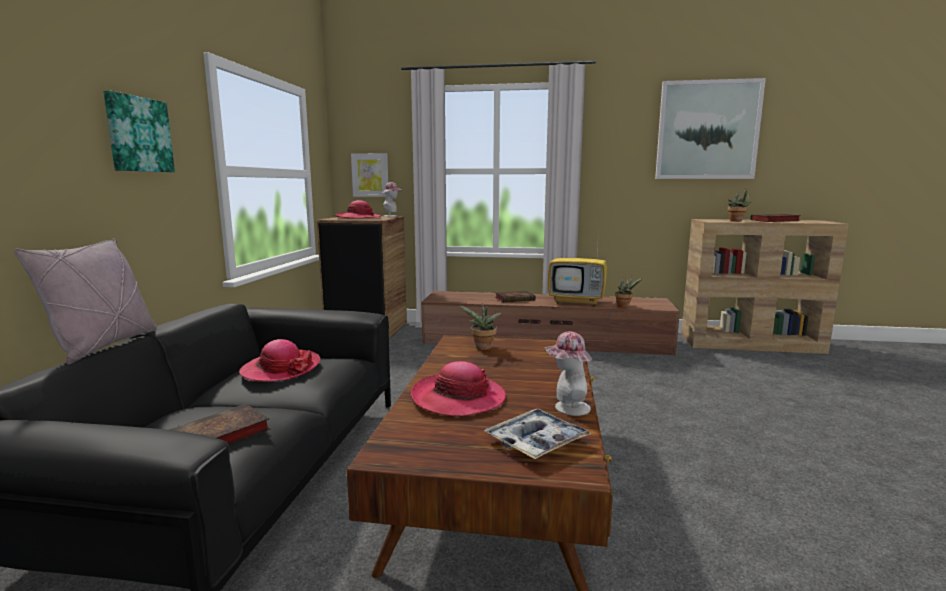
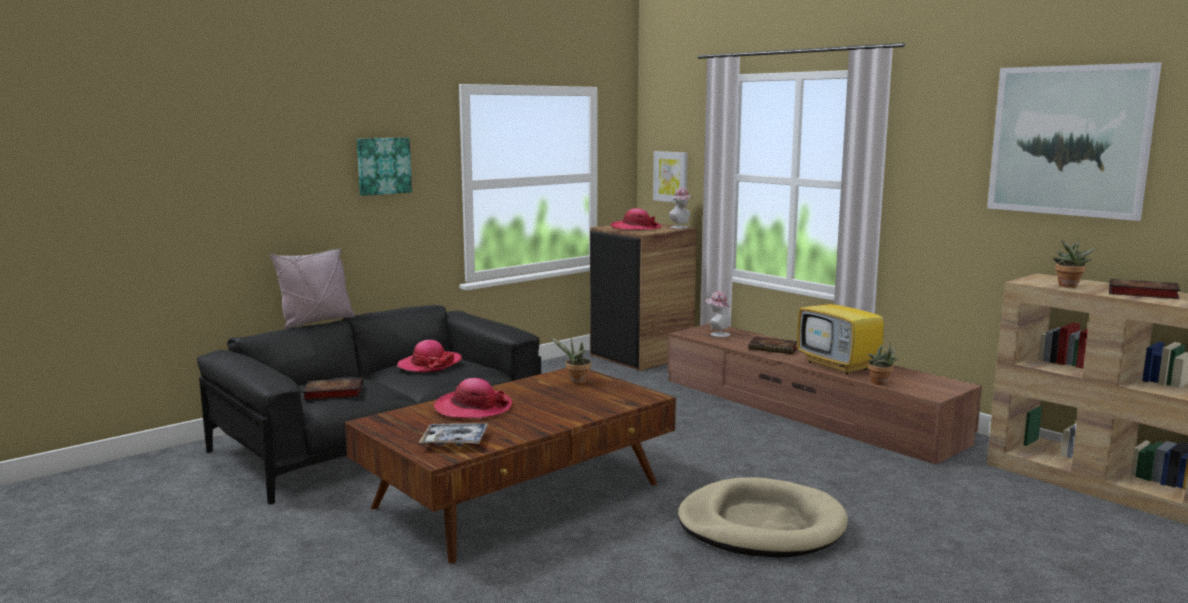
camera: 40 degrees right, 0 degrees up
hat [545,332,592,416] -> hat moved to [706,292,731,337]
none -> beige dog bed [678,478,848,557]

